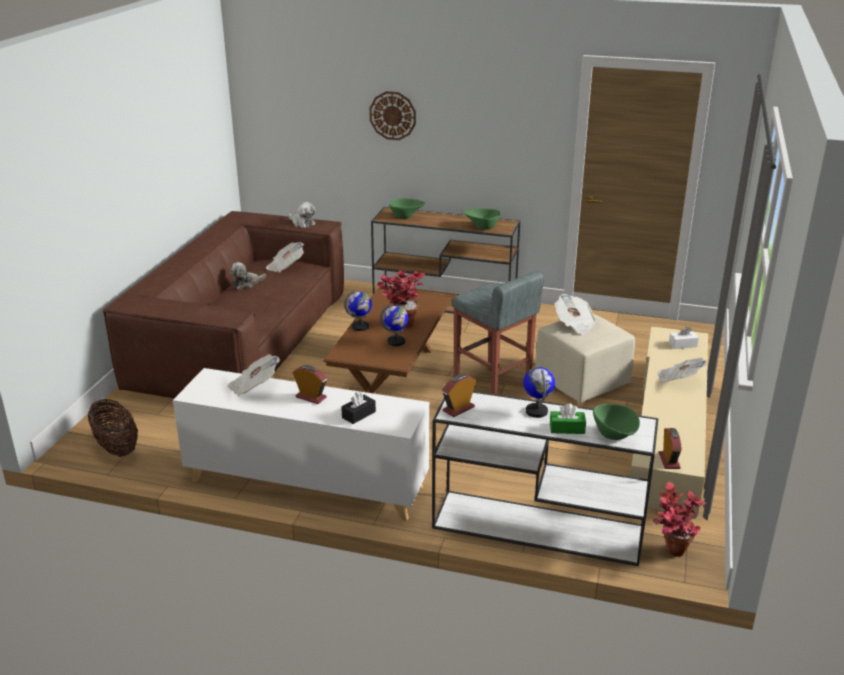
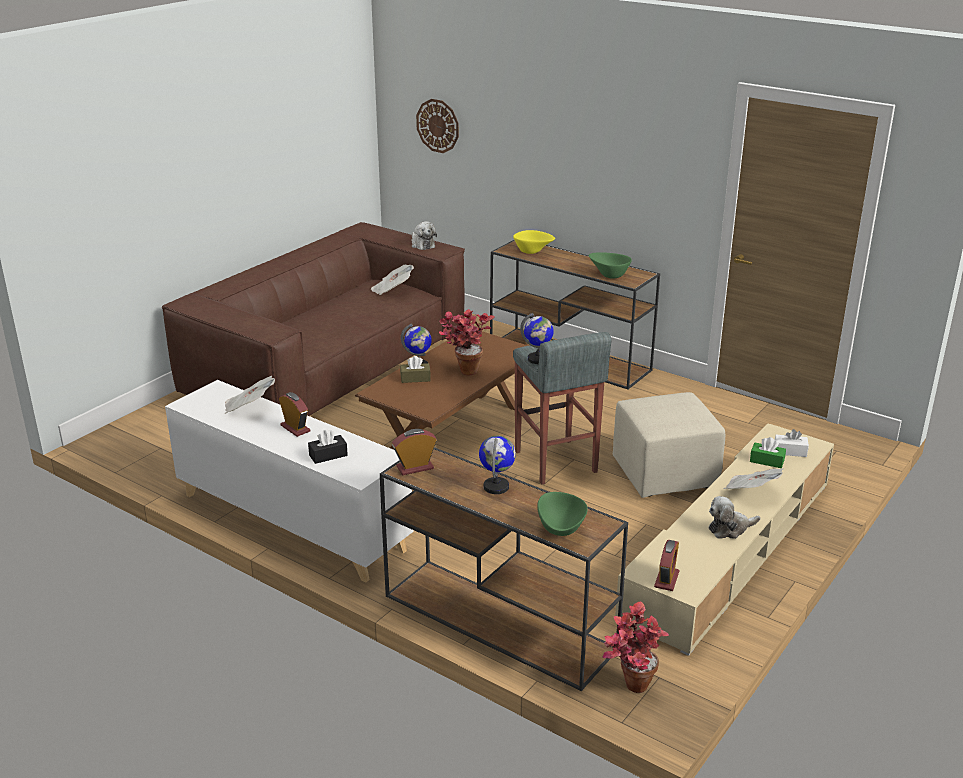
camera: 20 degrees right, 0 degrees up
basket [88,399,138,457] -> none
plush toy [230,262,266,290] -> plush toy moved to [709,496,760,539]
wall clock [369,91,416,140] -> wall clock moved to [416,99,459,153]
globe [380,304,409,346] -> globe moved to [520,313,554,364]
green bowl [389,198,426,219] -> yellow bowl [513,230,555,254]
white console table [432,391,659,566] -> brown console table [380,447,628,691]
green tissue box [550,404,586,434] -> green tissue box moved to [750,437,786,468]
newspaper [554,294,597,335] -> none
none -> brown tissue box [400,356,431,383]

